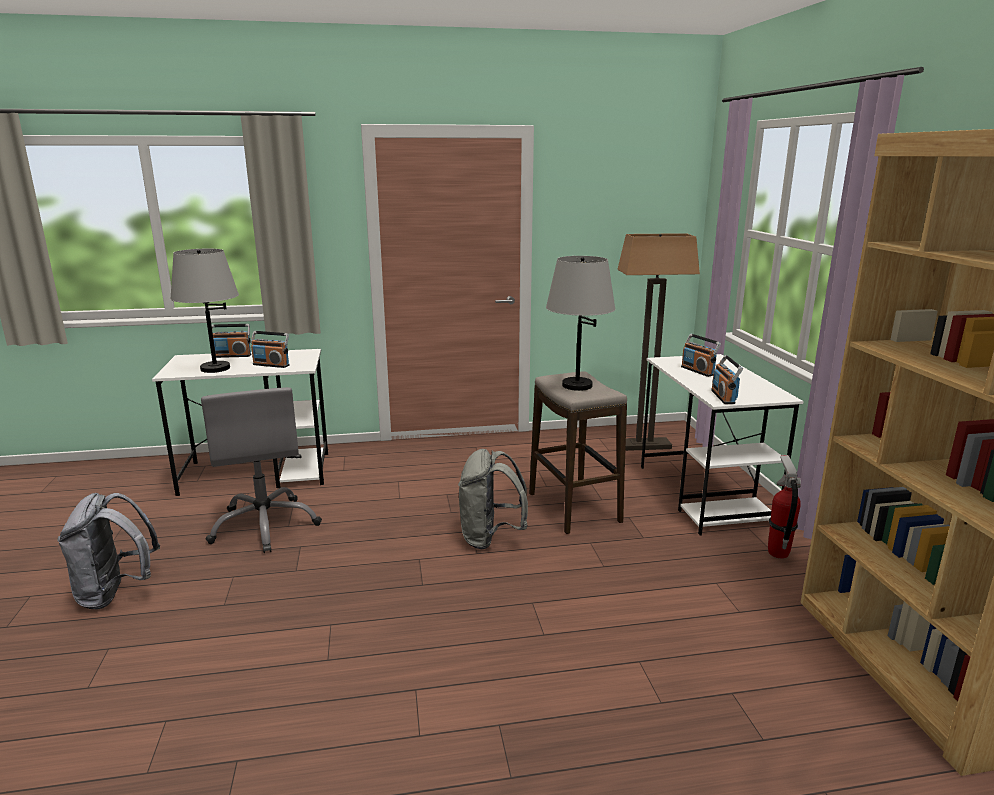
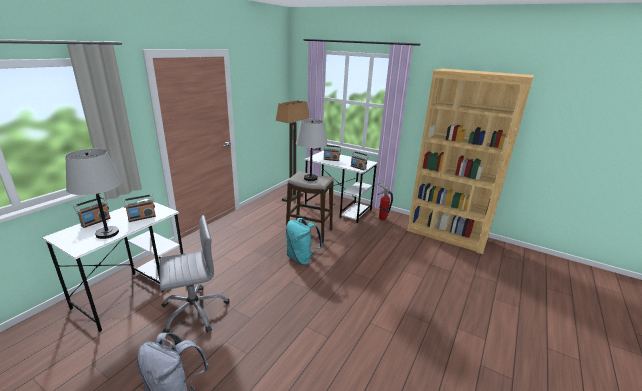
camera: 50 degrees left, 5 degrees up
grey office chair [201,387,322,553] -> grey office chair turned 45 degrees counterclockwise [159,215,230,333]
grey backpack [458,449,528,549] -> turquoise backpack [286,218,323,265]

